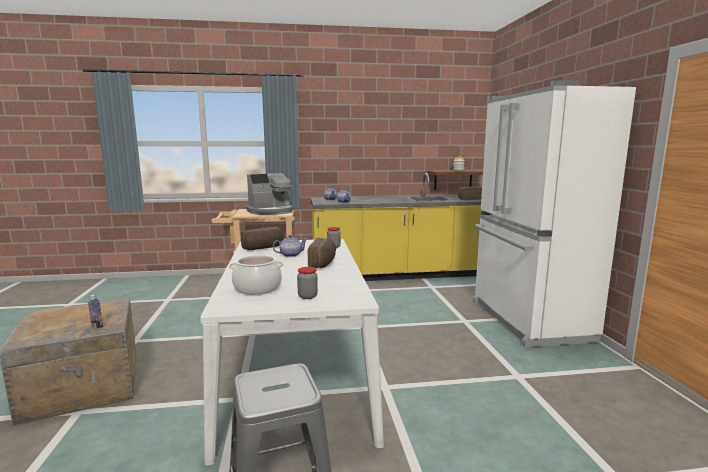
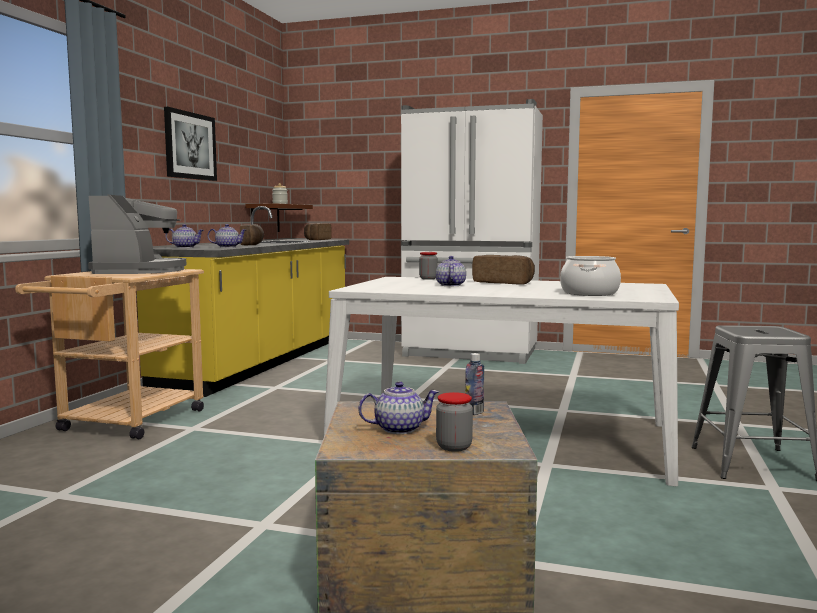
camera: 65 degrees left, 5 degrees down
bread [241,227,284,250] -> bread moved to [240,224,264,245]
jar [297,267,318,299] -> jar moved to [436,392,473,452]
none -> picture [164,107,217,181]
none -> teapot [358,382,439,434]

